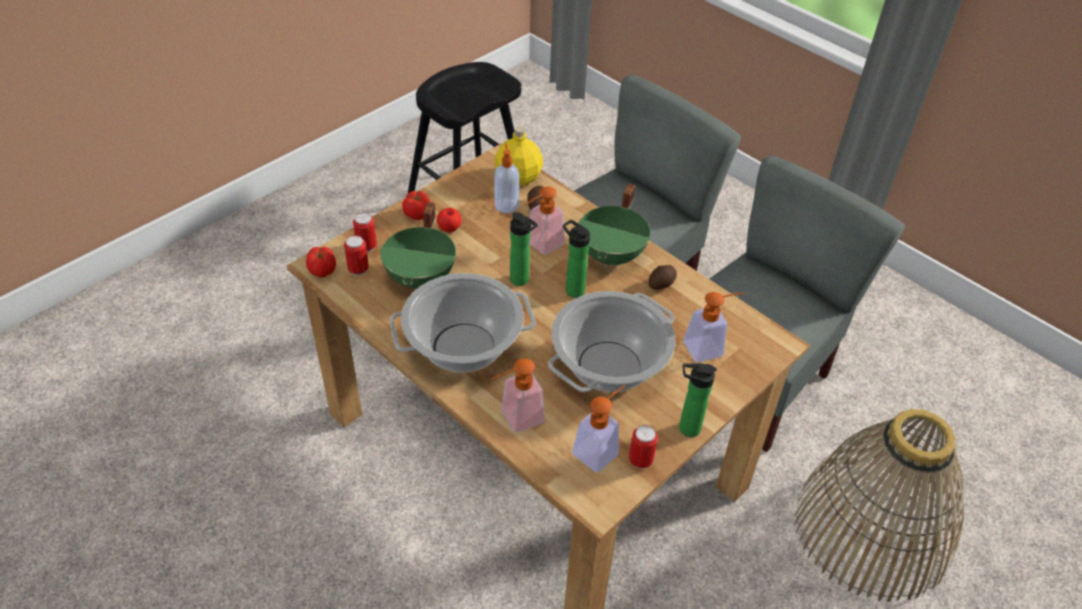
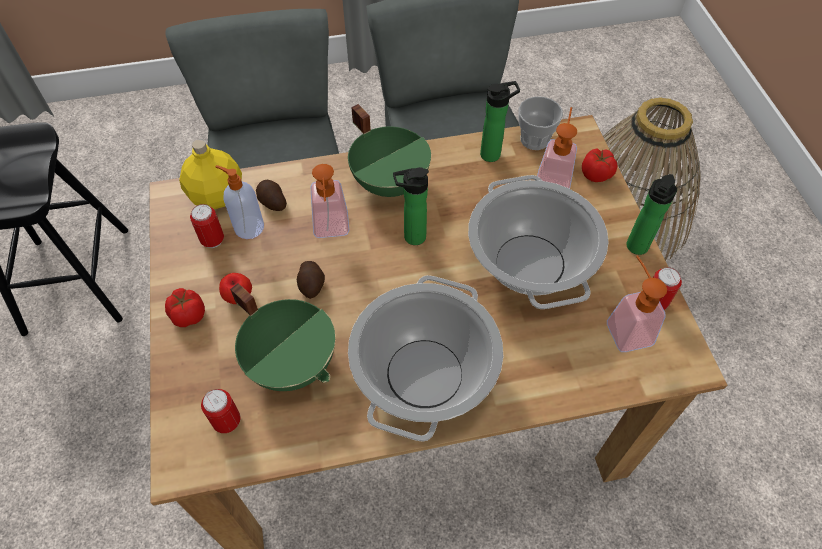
camera: 55 degrees left, 10 degrees up
tomato [306,247,336,277] -> tomato moved to [582,148,618,182]
can [353,213,377,252] -> can moved to [190,204,224,248]
soap dispenser [492,358,545,432] -> none
bottle [510,212,538,286] -> bottle moved to [480,81,520,162]
potato [649,265,677,289] -> potato moved to [297,261,325,299]
none -> cup [518,96,563,150]

